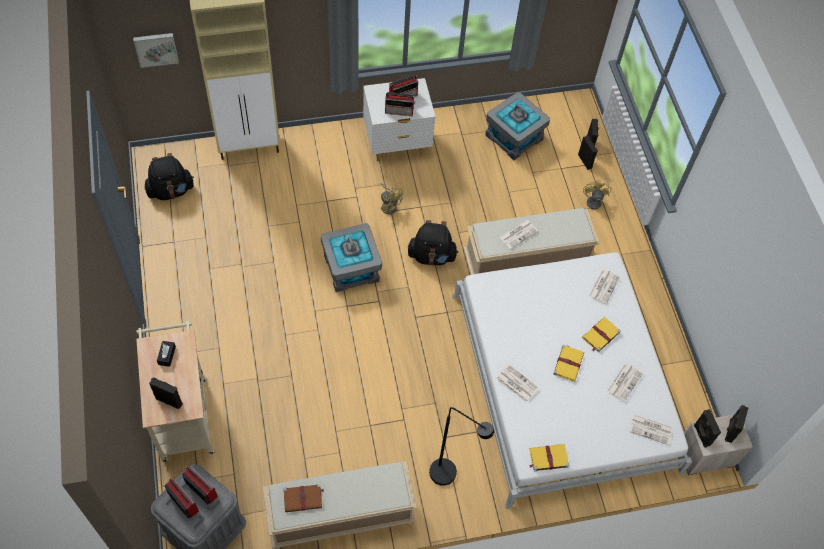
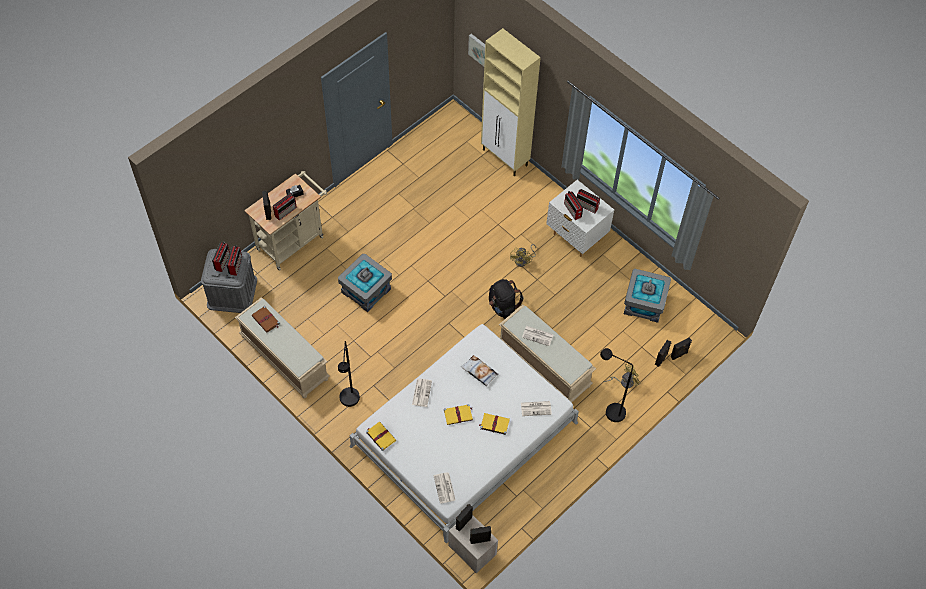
camera: 60 degrees right, 0 degrees up
black backpack [144,153,194,200] -> none
grey storage box [321,223,382,292] -> grey storage box moved to [338,254,392,312]
newspaper [607,363,643,402] -> none
none -> radio [273,193,297,221]
none -> pillow [460,355,498,386]
none -> black floor lamp [600,348,633,422]

